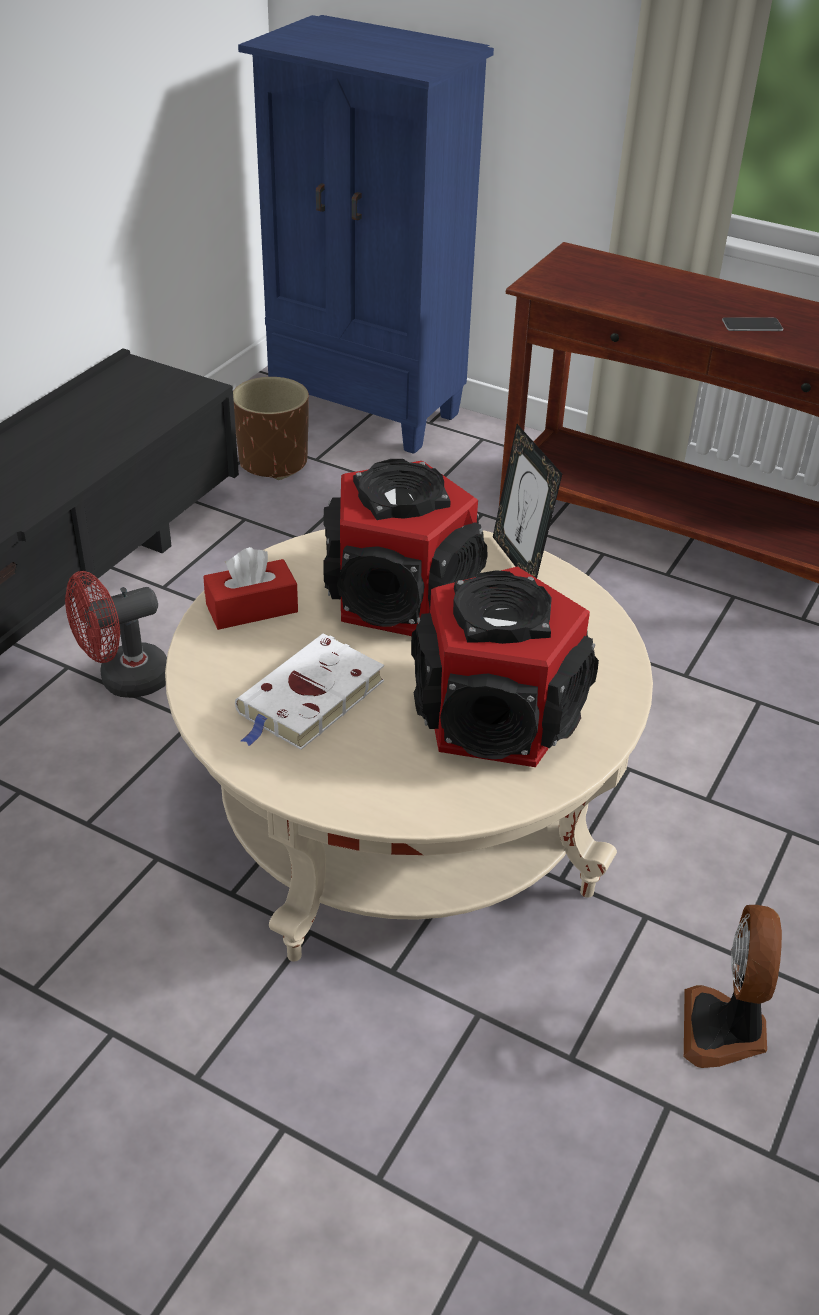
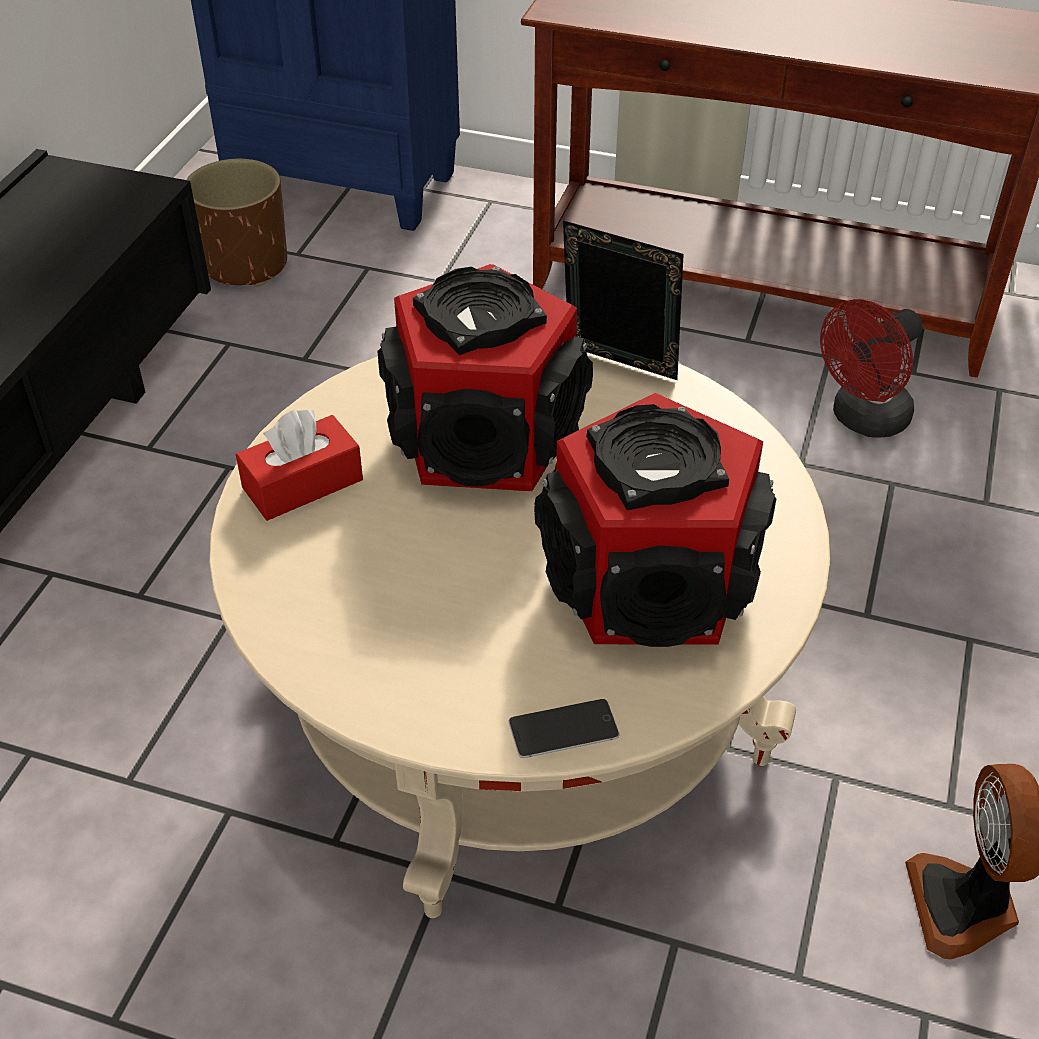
camera: 10 degrees left, 5 degrees up
red fan [65,571,167,698] -> red fan moved to [820,299,923,438]
white book [235,634,384,750] -> none
picture frame [493,424,562,578] -> picture frame turned 150 degrees clockwise [563,220,684,380]
phone [722,317,783,331] -> phone moved to [509,699,619,758]

